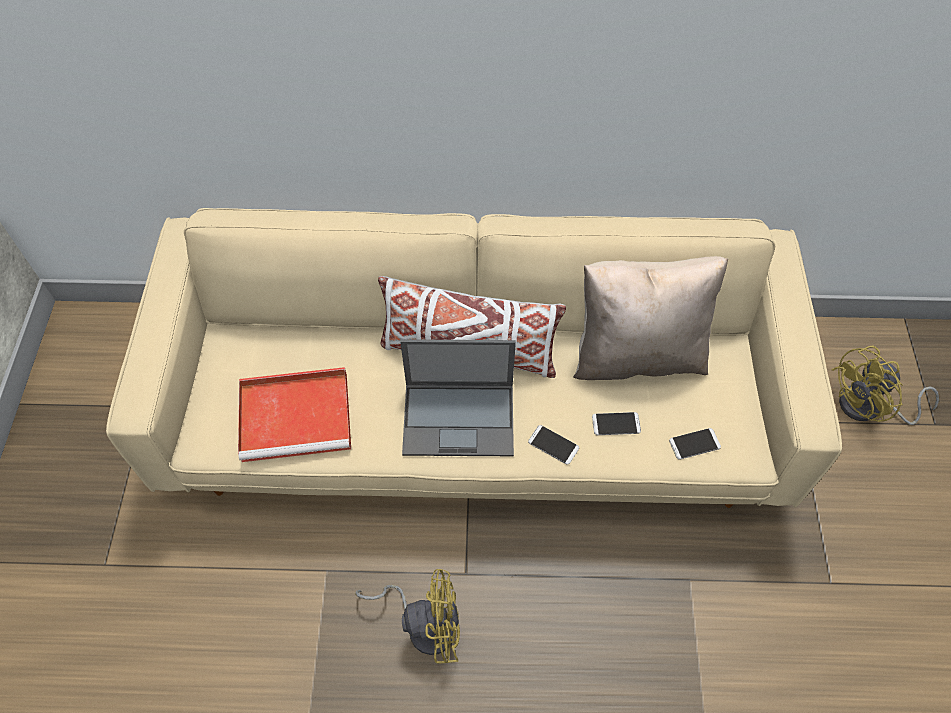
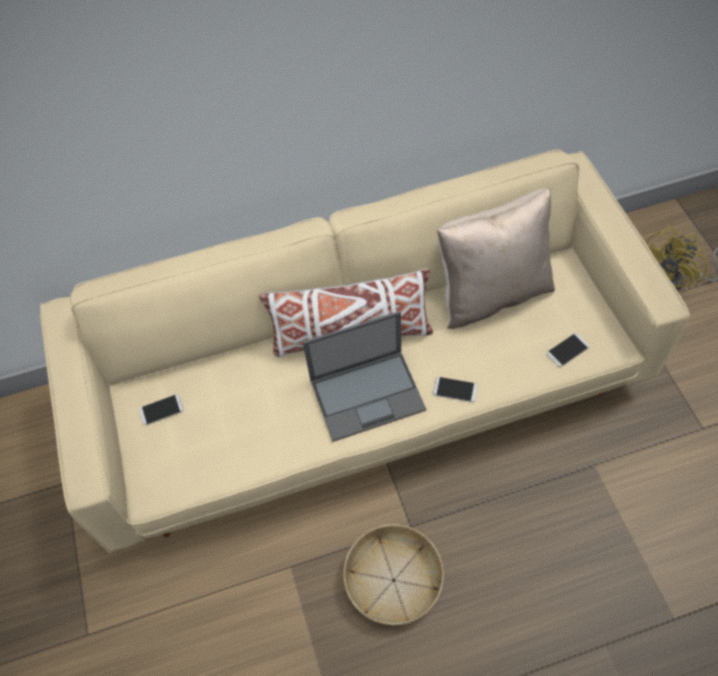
camera: 15 degrees left, 0 degrees up
red tray [238,367,351,462] -> none
yellow fan [355,569,460,664] -> basket [343,524,444,625]
phone [592,412,641,435] -> phone moved to [139,394,184,425]

